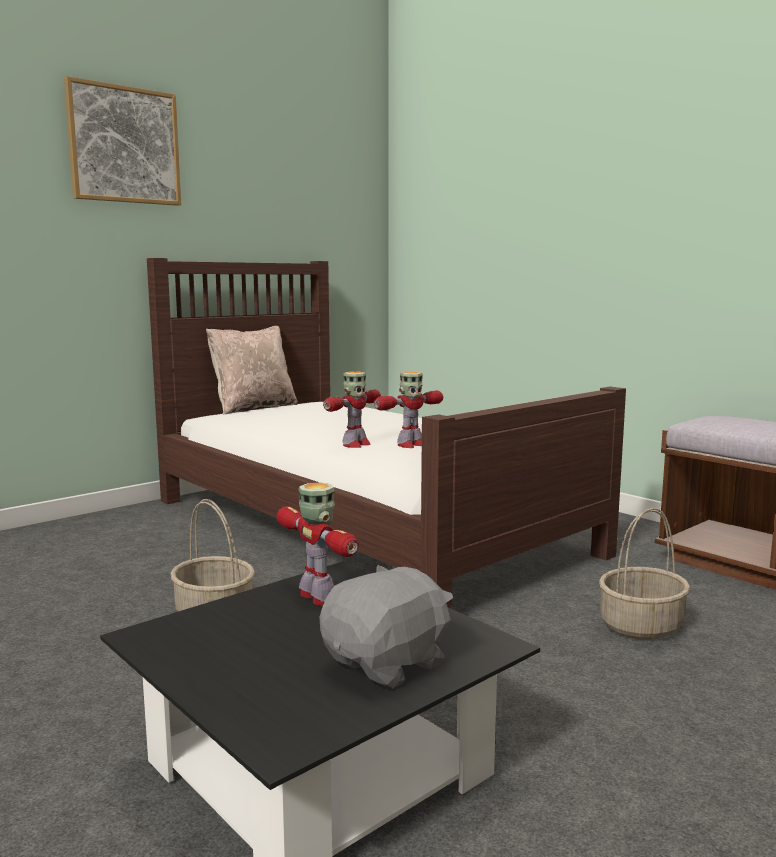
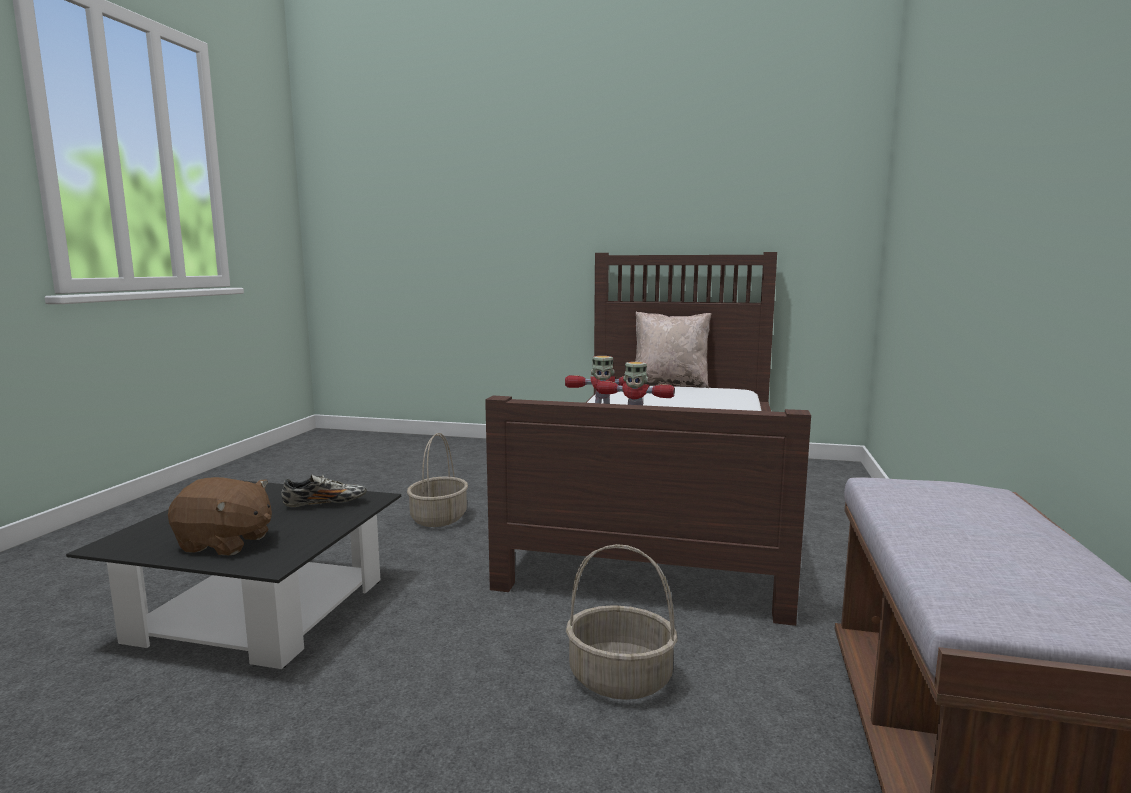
camera: 55 degrees right, 0 degrees up
picture [64,76,181,206] -> none
toy robot [277,482,359,606] -> shoe [281,475,367,507]
grey plush toy [319,565,453,689] -> brown plush toy [168,477,272,555]

